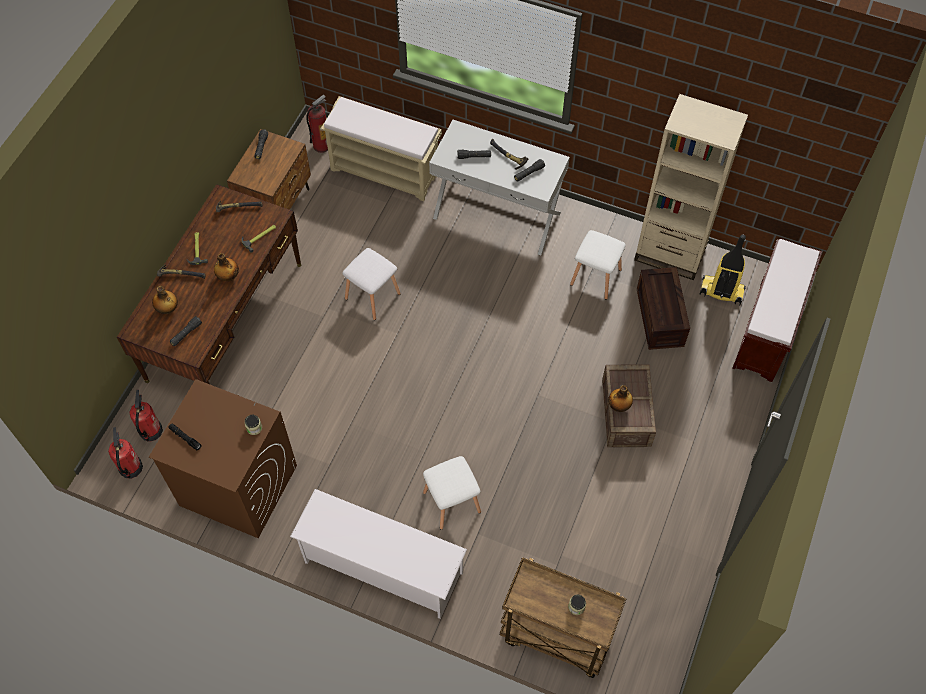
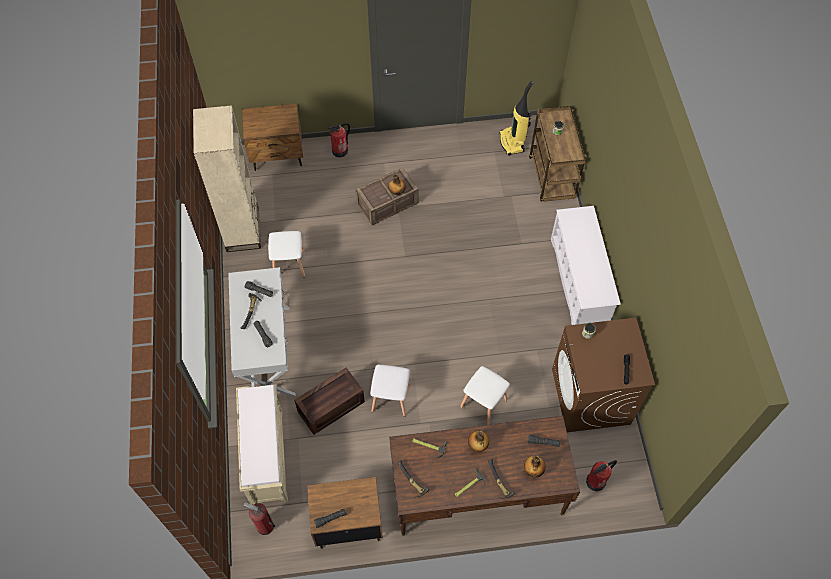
camera: 120 degrees left, 0 degrees up
fire extinguisher [108,427,143,479] -> fire extinguisher moved to [329,123,350,158]
white stool [423,456,481,530] -> white stool moved to [460,366,510,425]
crate [637,267,690,350] -> crate moved to [294,367,365,435]
vacuum cleaner [700,235,746,305] -> vacuum cleaner moved to [499,81,533,156]
brown bench [732,239,822,382] -> brown nightstand [242,104,303,171]

